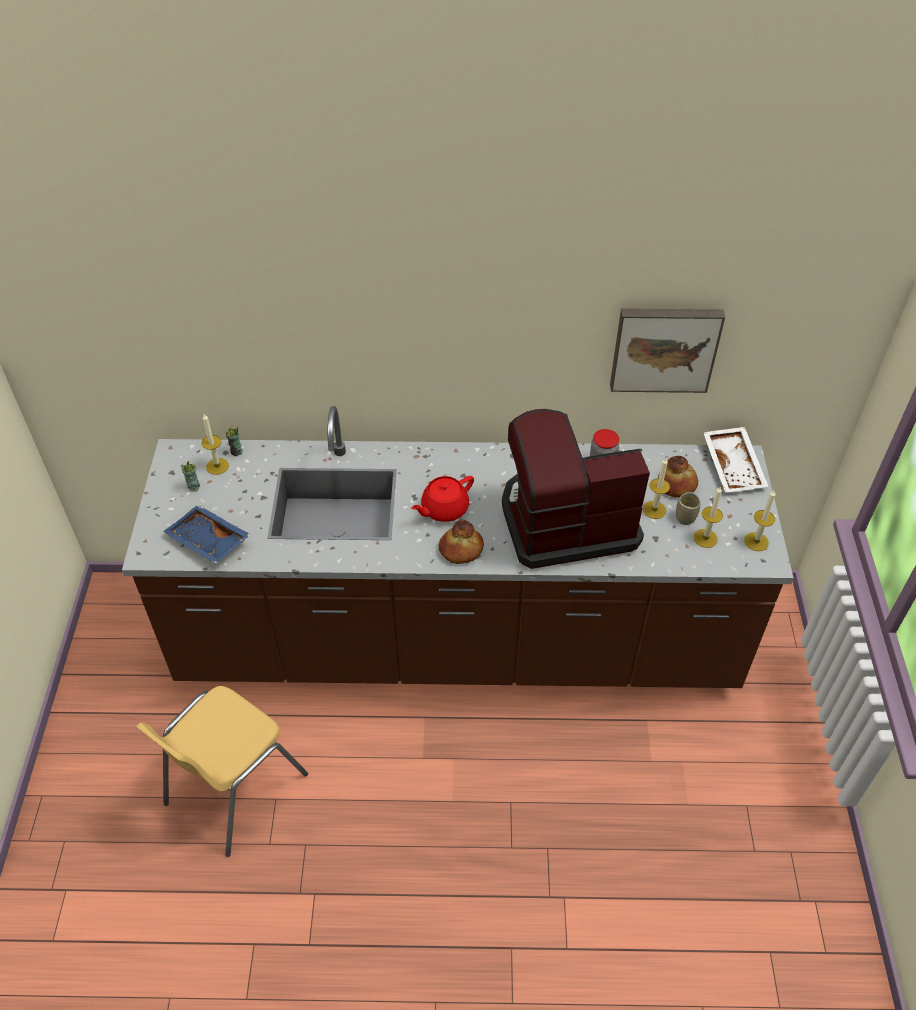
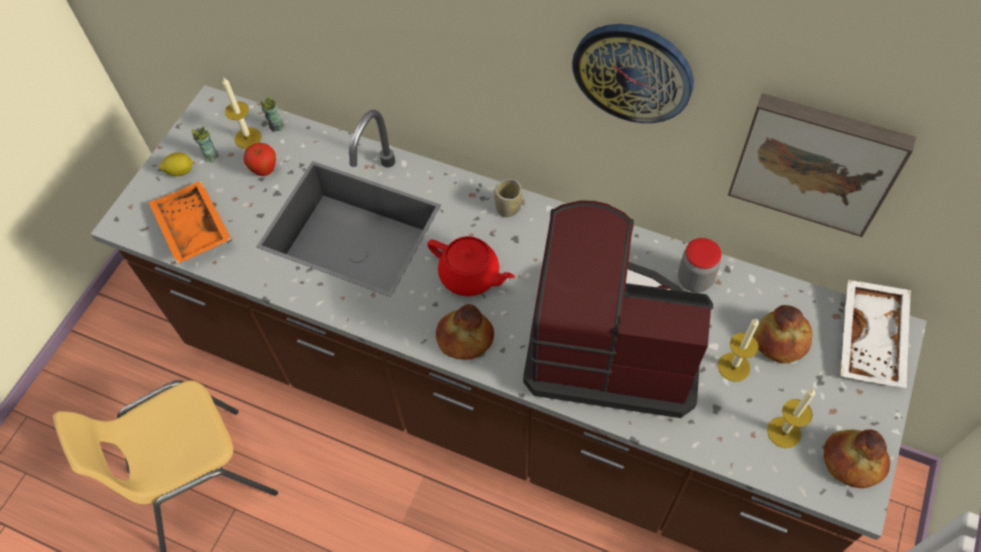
camera: 25 degrees right, 10 degrees up
blue tray [163,505,251,564] -> orange tray [149,181,232,264]
red teapot [411,476,474,522] -> red teapot turned 135 degrees counterclockwise [427,236,515,296]
cup [676,492,700,525] -> cup moved to [494,179,522,217]
candle [744,490,776,551] -> bread [824,429,890,488]
none -> lemon [159,152,193,176]
none -> apple [244,143,276,176]
none -> wall clock [572,24,694,123]

